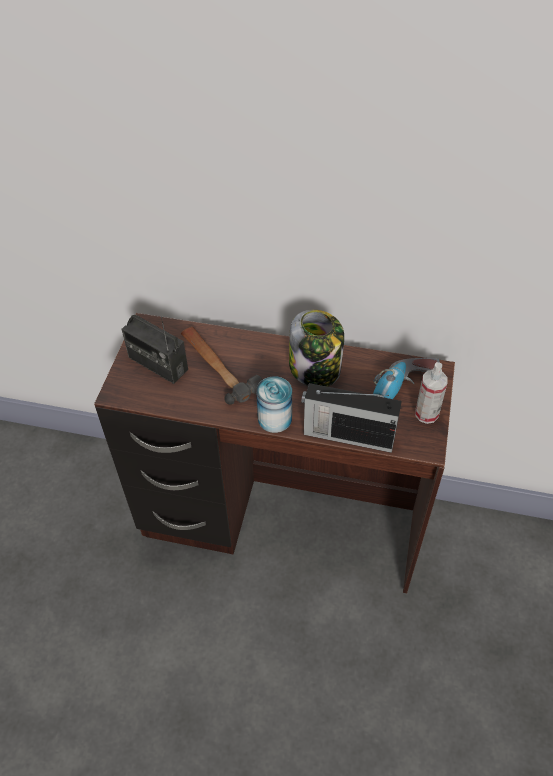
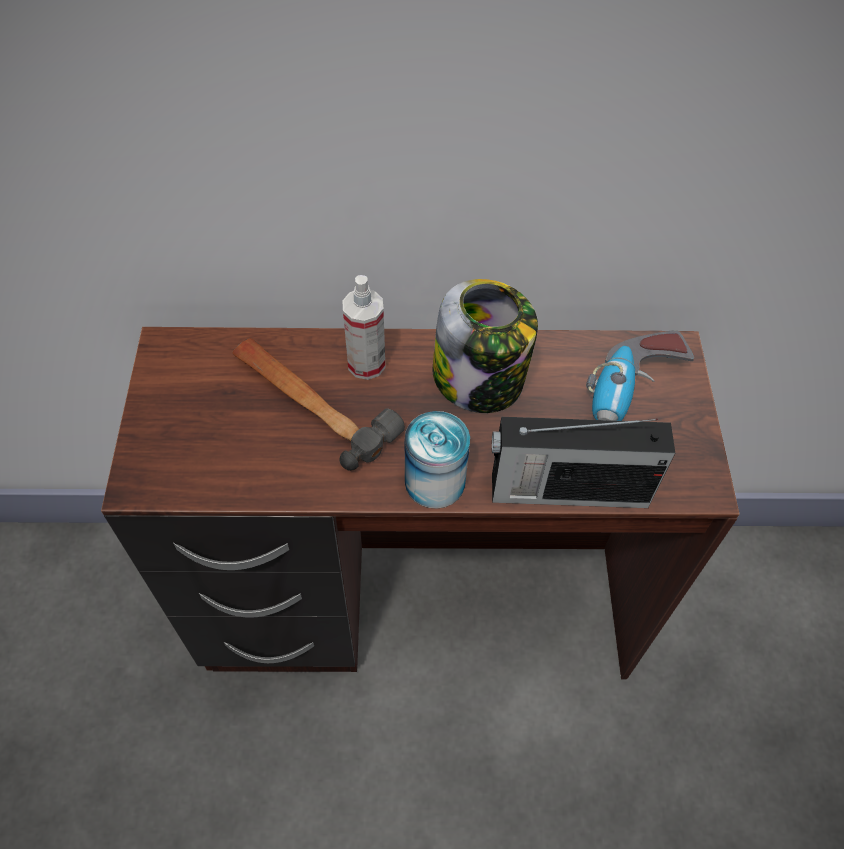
camera: 15 degrees left, 5 degrees up
radio [122,315,188,384] -> none
spray bottle [415,362,447,424] -> spray bottle moved to [342,275,385,380]

